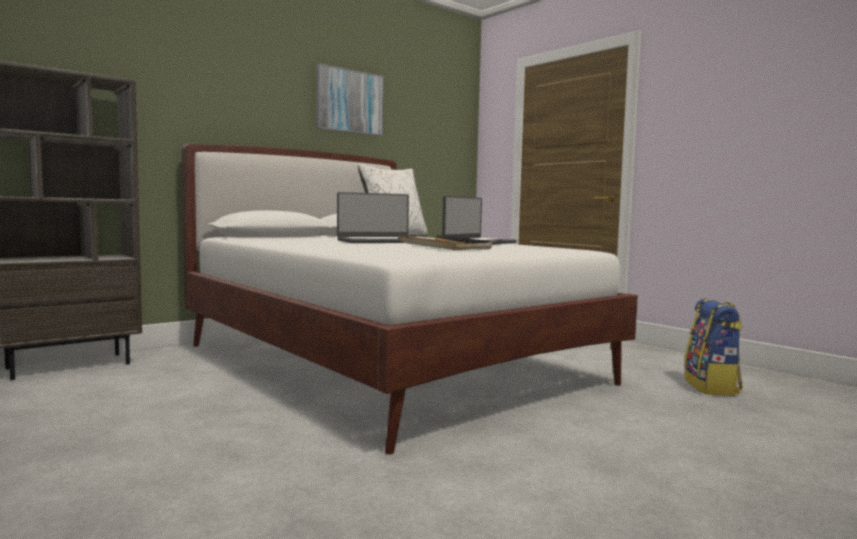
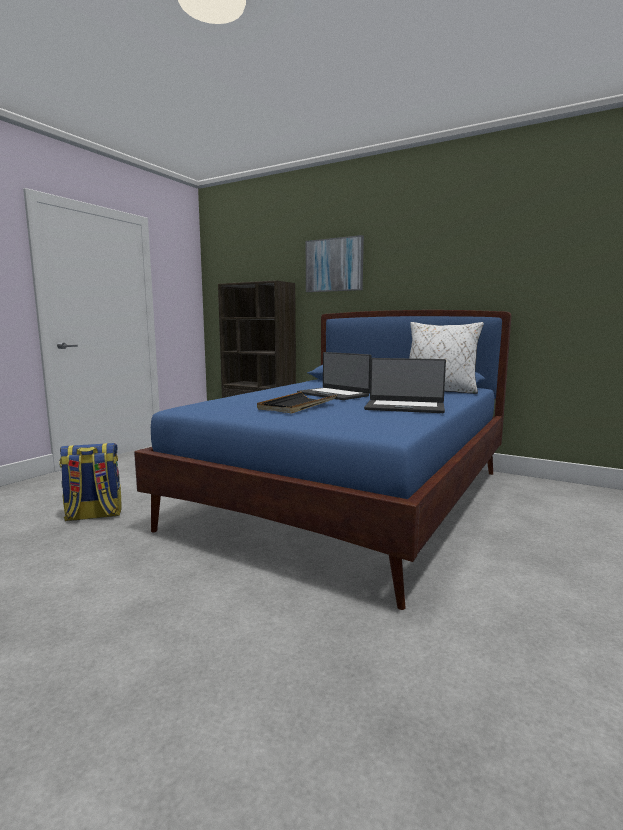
camera: 70 degrees right, 5 degrees up
white bed [182,144,638,454] -> blue bed [134,310,511,610]
picture [316,63,384,136] -> picture moved to [306,235,364,292]
backpack [685,298,743,396] -> backpack moved to [59,443,121,521]

